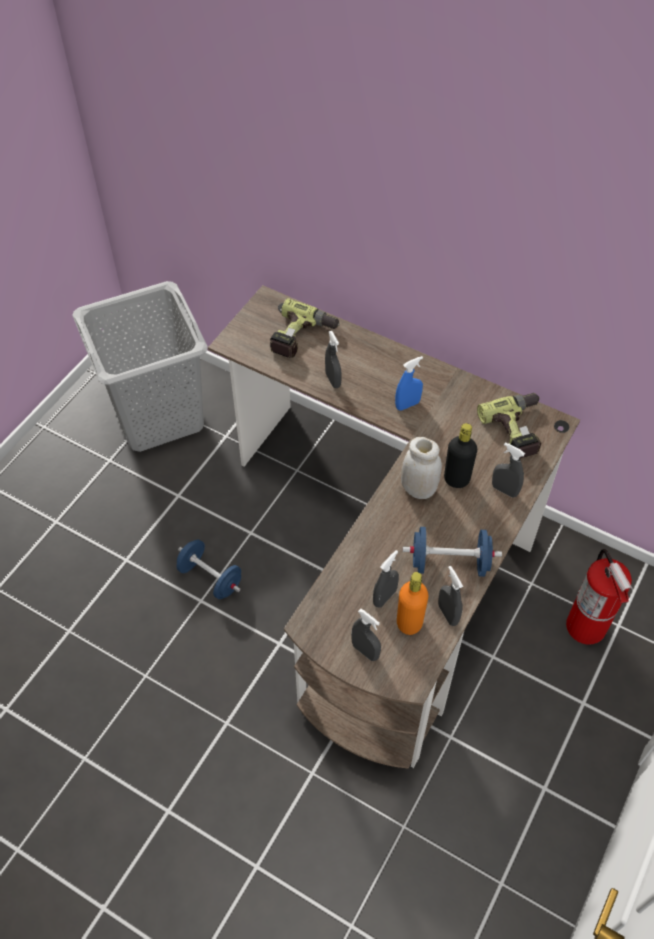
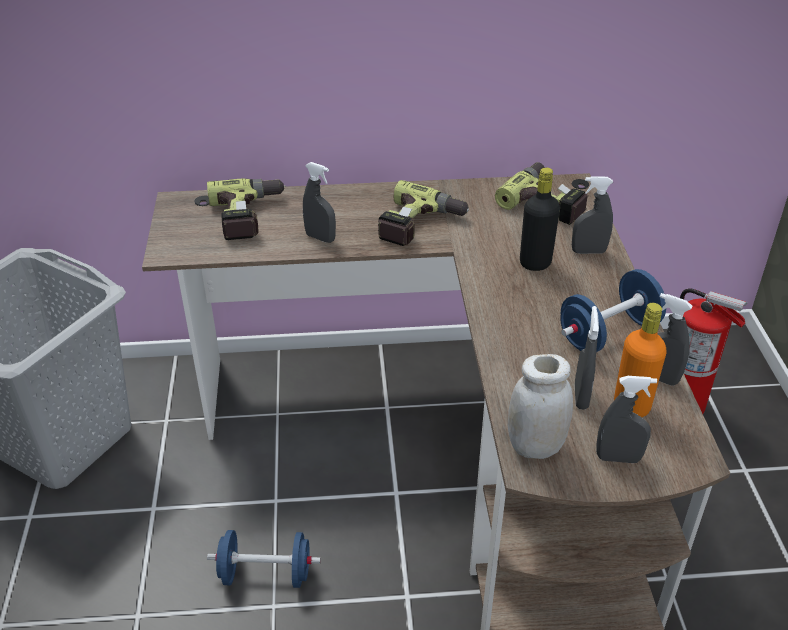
camera: 35 degrees left, 15 degrees down
blue spray bottle [395,356,423,411] -> power drill [378,180,470,246]
white jar [401,437,442,499] -> white jar moved to [508,354,573,459]

